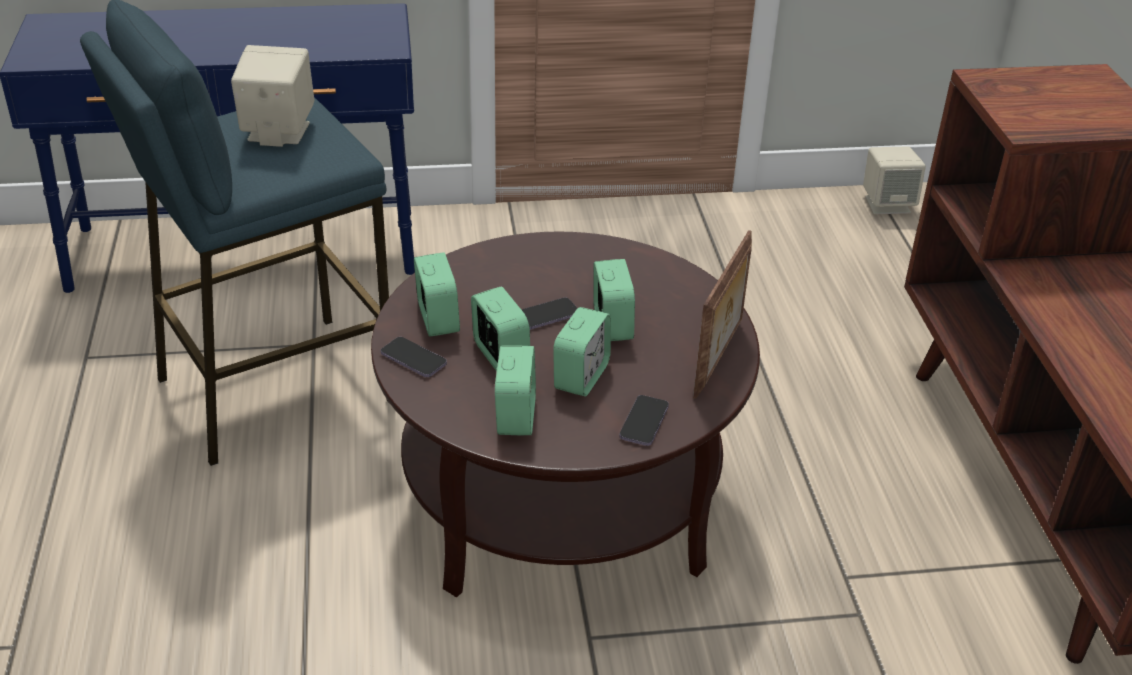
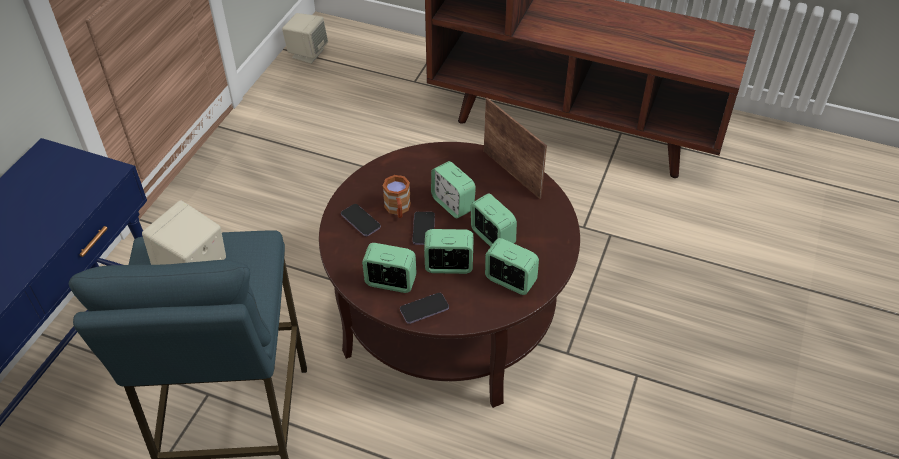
camera: 60 degrees left, 10 degrees up
alarm clock [593,259,635,341] -> alarm clock turned 150 degrees counterclockwise [431,161,476,218]
phone [619,395,669,446] -> phone moved to [341,204,381,236]
none -> brown mug [383,175,411,218]

